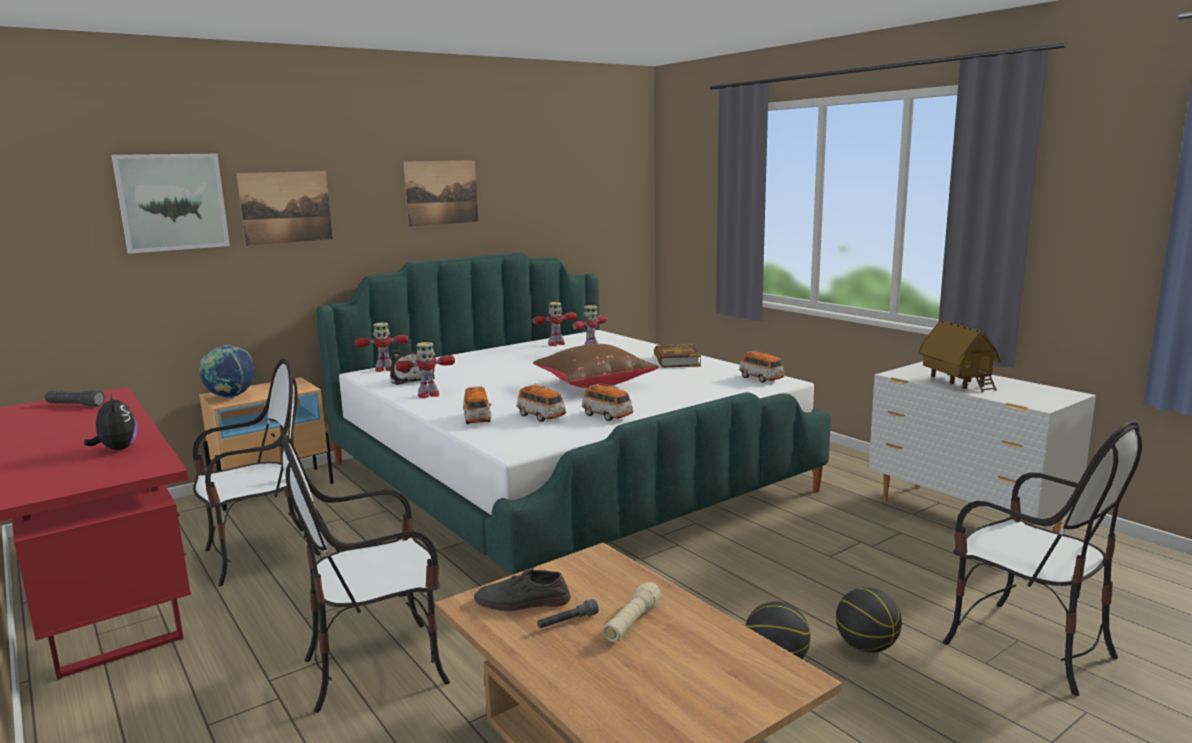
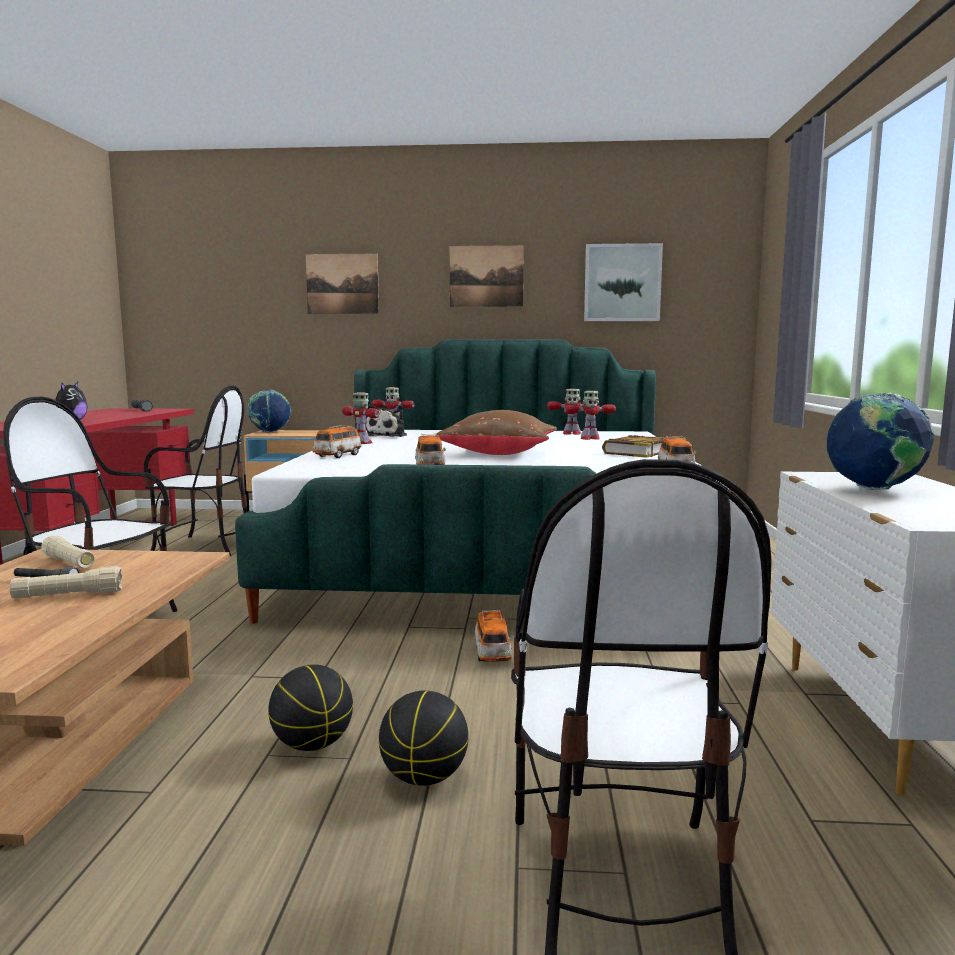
camera: 40 degrees right, 5 degrees down
picture [111,154,230,253] -> picture moved to [584,243,663,321]
toy robot [395,342,455,398] -> toy robot turned 150 degrees counterclockwise [342,393,380,444]
grey shoe [474,567,571,611] -> beige flashlight [41,536,95,568]
toy car [517,384,566,422] -> toy car moved to [474,610,513,662]
toy house [918,320,1001,392] -> globe [827,393,935,490]

